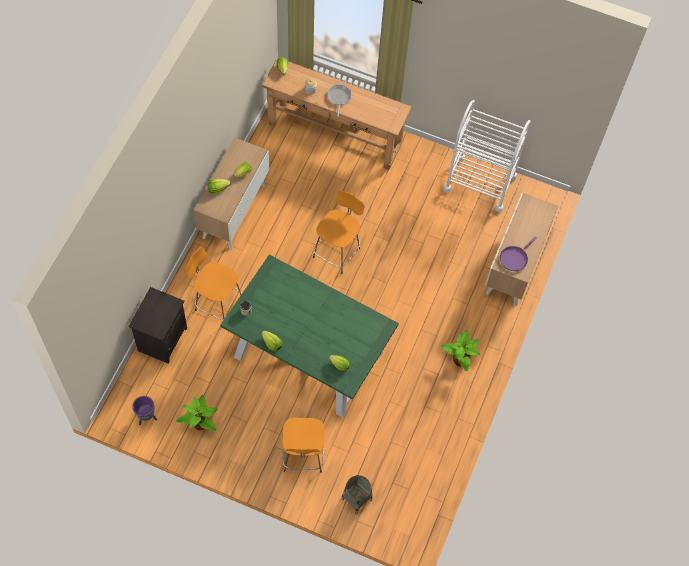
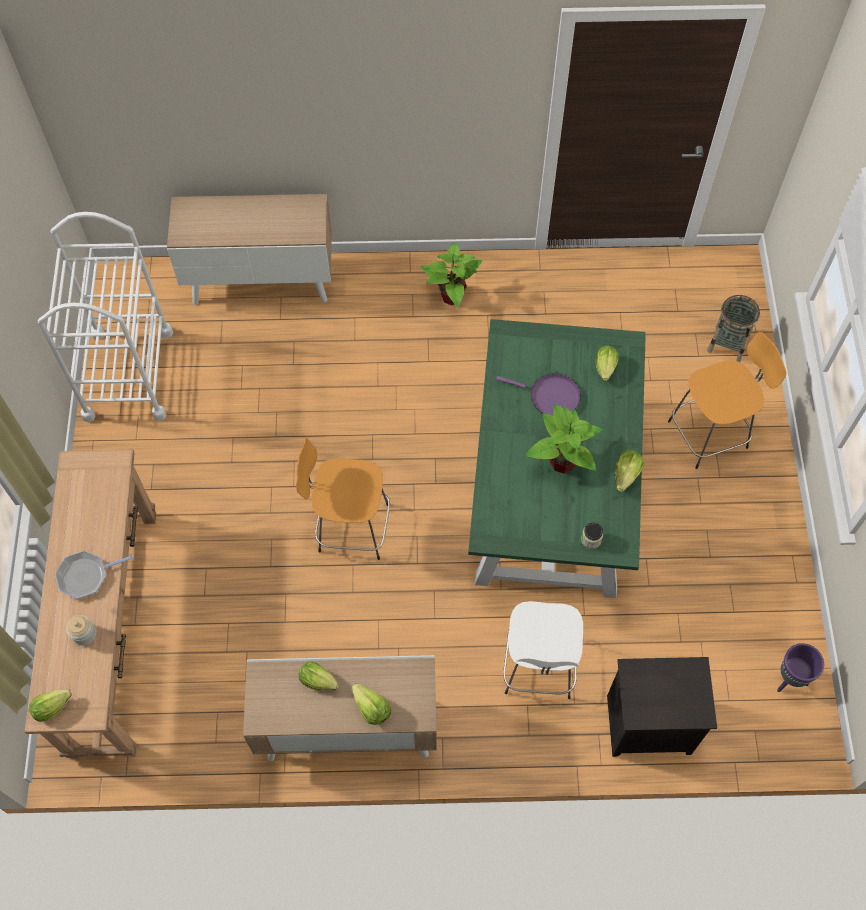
camera: 110 degrees left, 0 degrees up
potted plant [176,395,218,431] -> potted plant moved to [526,404,602,473]
orange stool [185,246,242,320] -> white stool [503,601,583,699]
purple frying pan [500,237,537,271] -> purple frying pan moved to [496,373,581,416]

